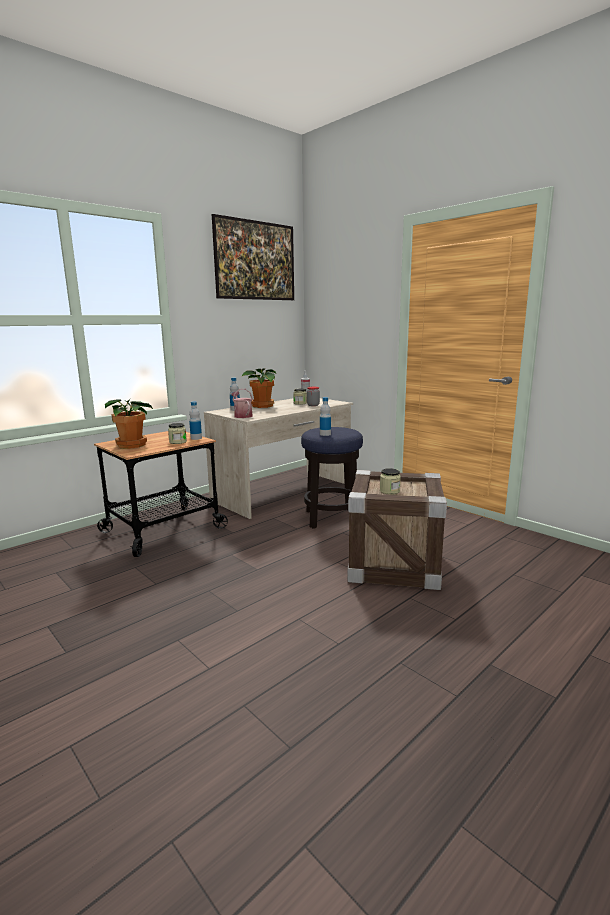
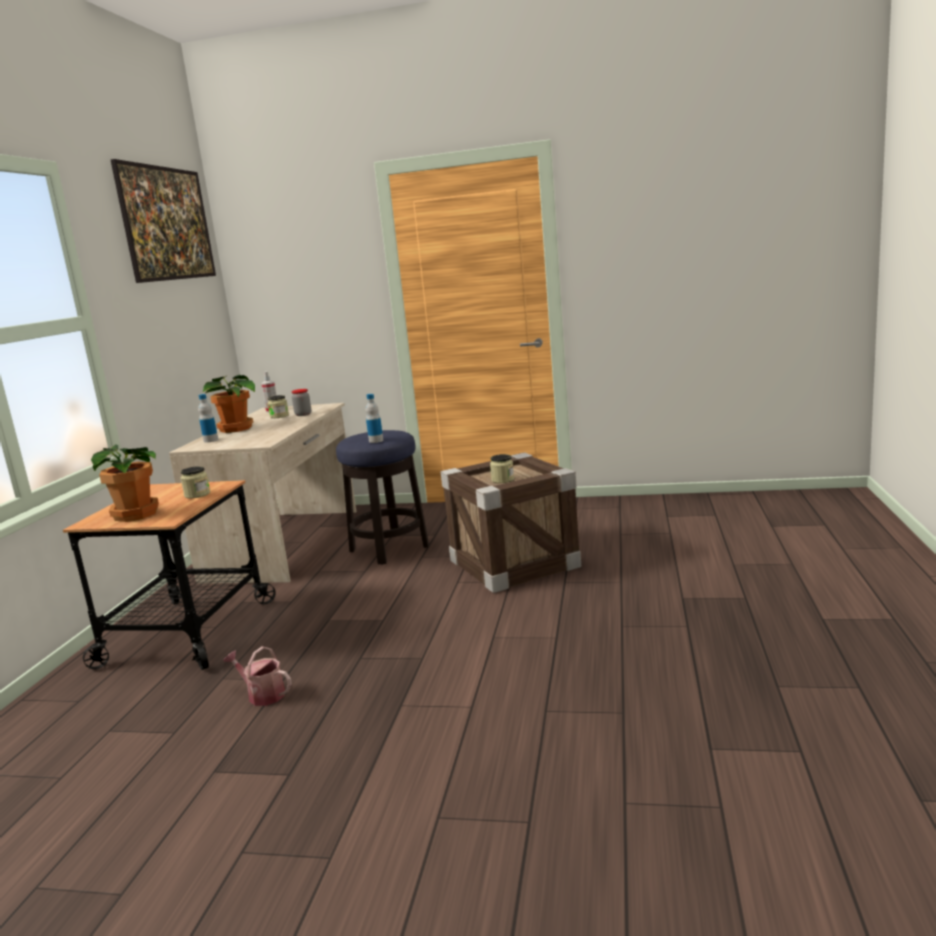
camera: 35 degrees left, 0 degrees up
bottle [189,401,202,440] -> none
watering can [231,389,253,418] -> watering can moved to [223,646,292,706]

